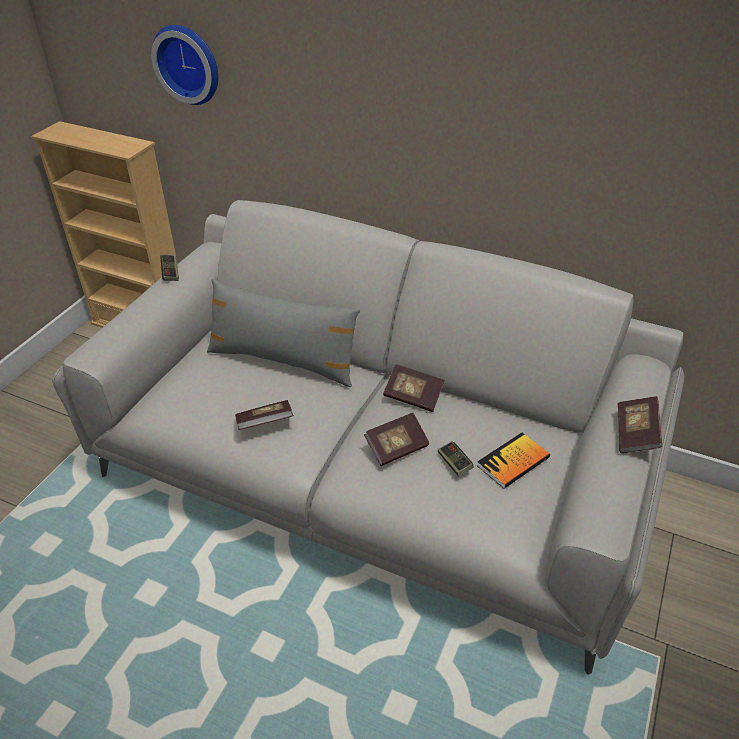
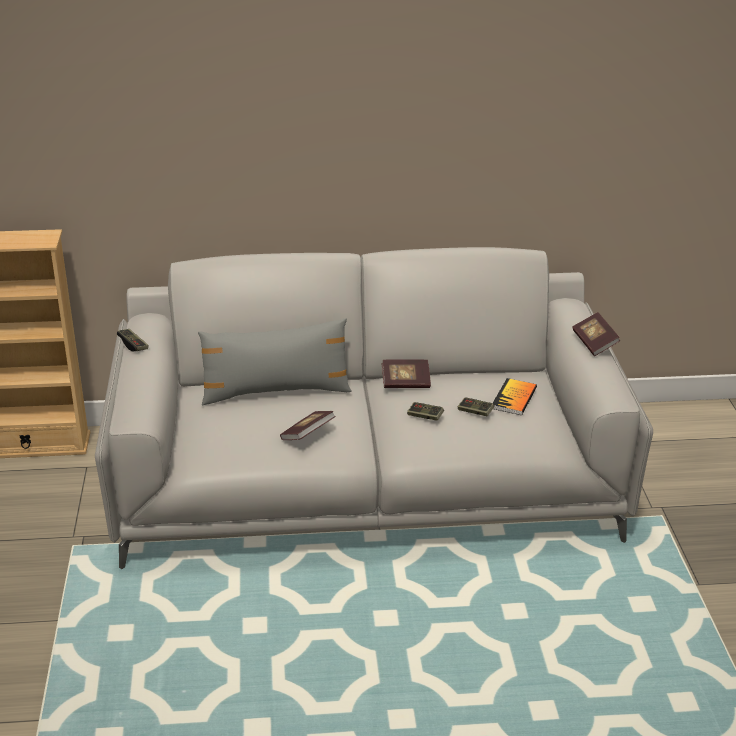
camera: 30 degrees left, 10 degrees down
wall clock [151,25,218,105] -> none
book [364,413,429,466] -> game controller [407,402,444,421]

